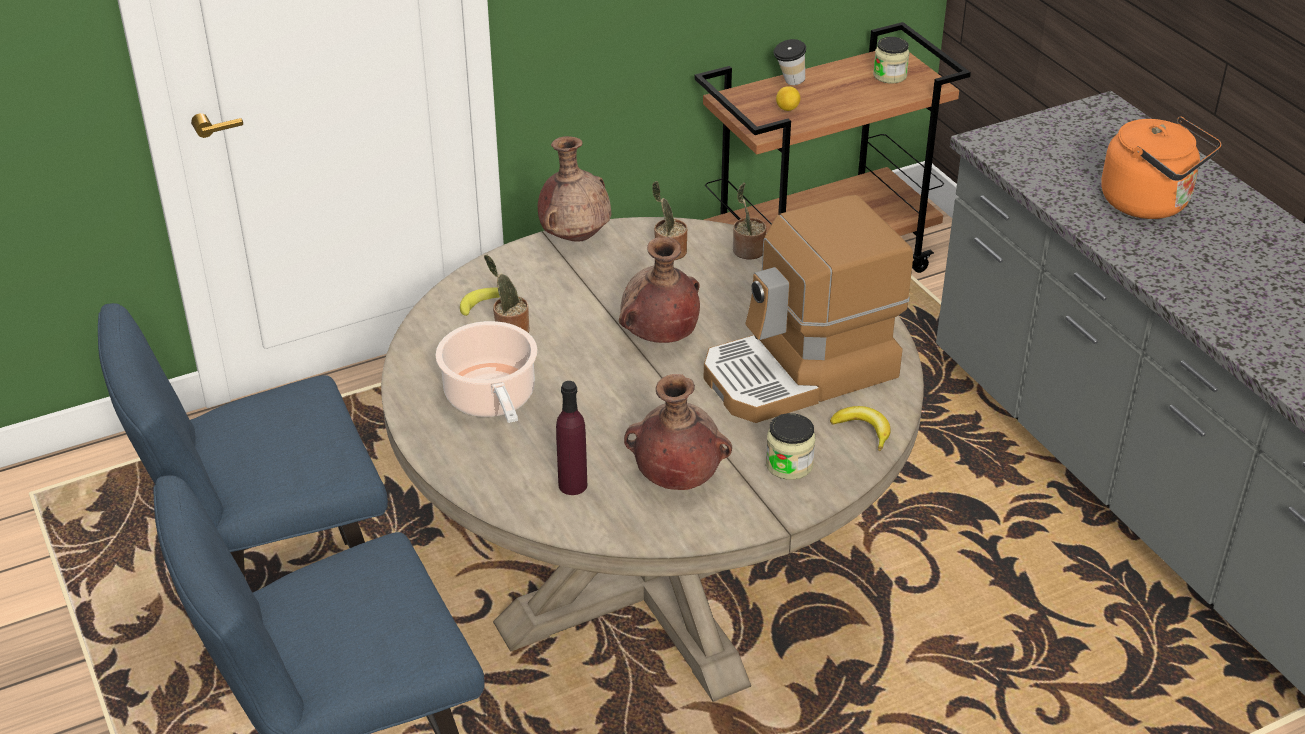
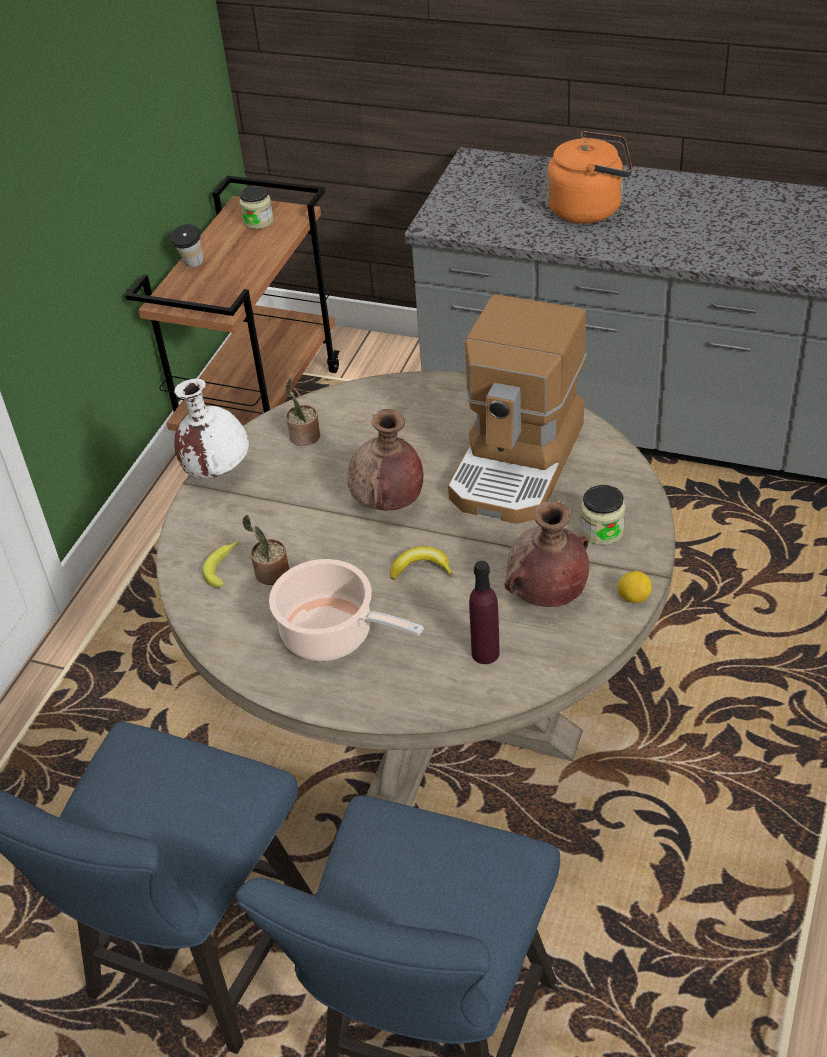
camera: 40 degrees left, 5 degrees up
brown vase [538,136,611,242] -> white vase [174,379,249,478]
potted plant [733,183,767,259] -> none
lemon [776,86,800,111] -> lemon moved to [617,571,652,603]
banana [830,406,891,451] -> banana moved to [390,546,453,580]

